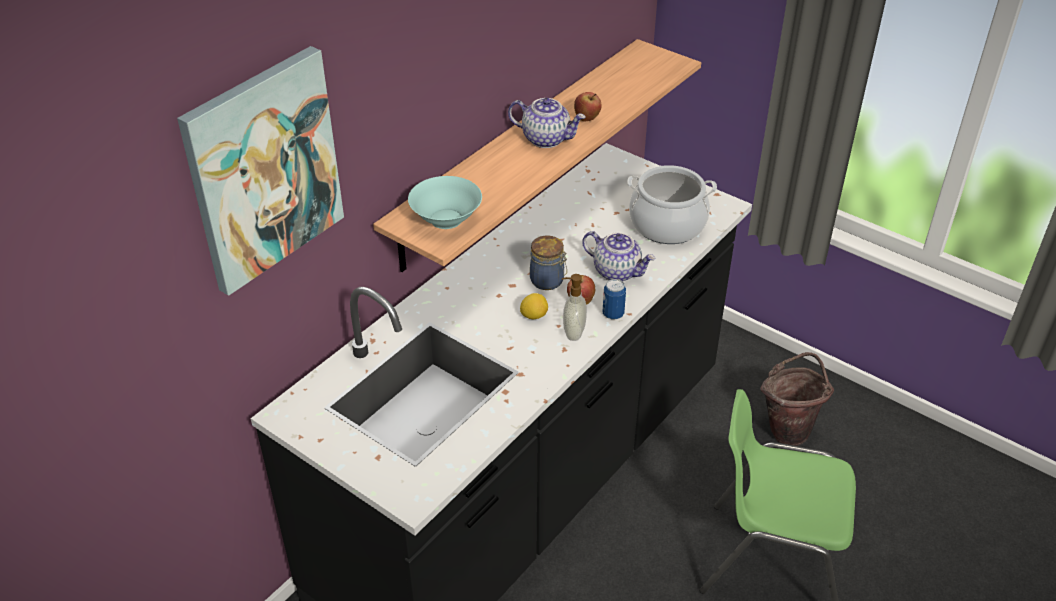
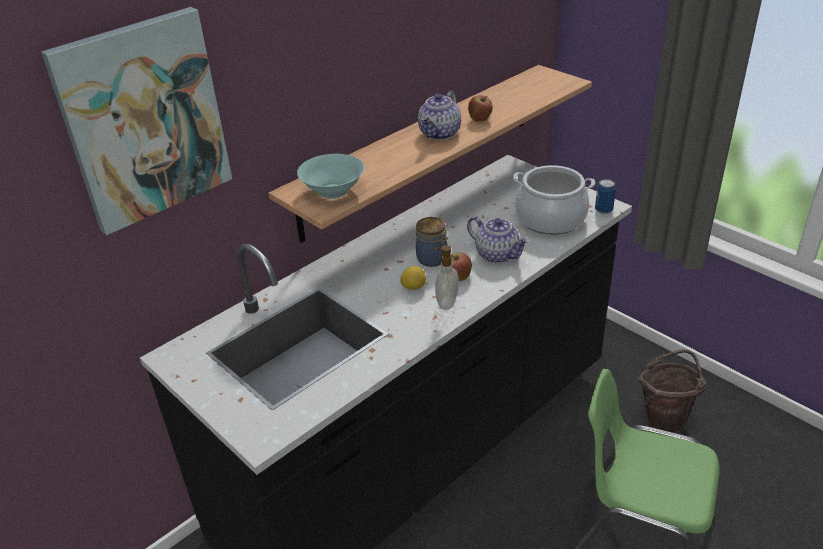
camera: 10 degrees right, 5 degrees down
teapot [508,98,586,148] -> teapot turned 90 degrees clockwise [418,91,461,140]
can [603,279,626,320] -> can moved to [595,179,616,214]

